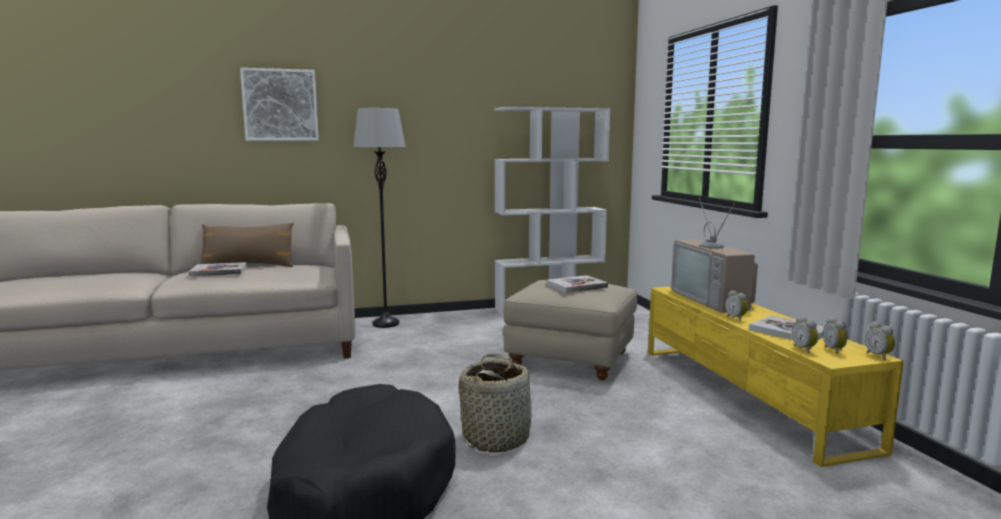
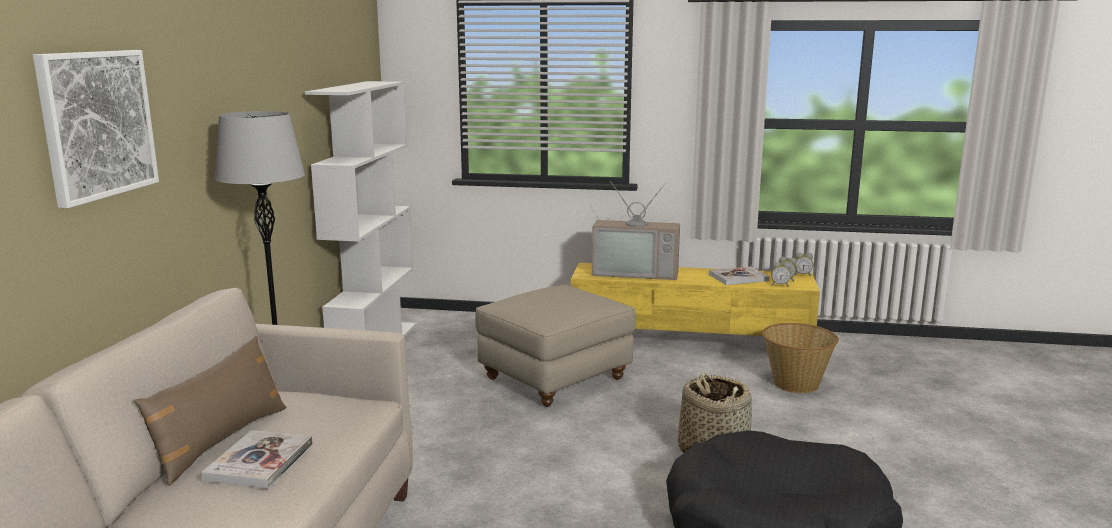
camera: 65 degrees left, 5 degrees up
book [547,275,608,293] -> none
alarm clock [725,290,748,321] -> none
none -> basket [762,323,839,393]

